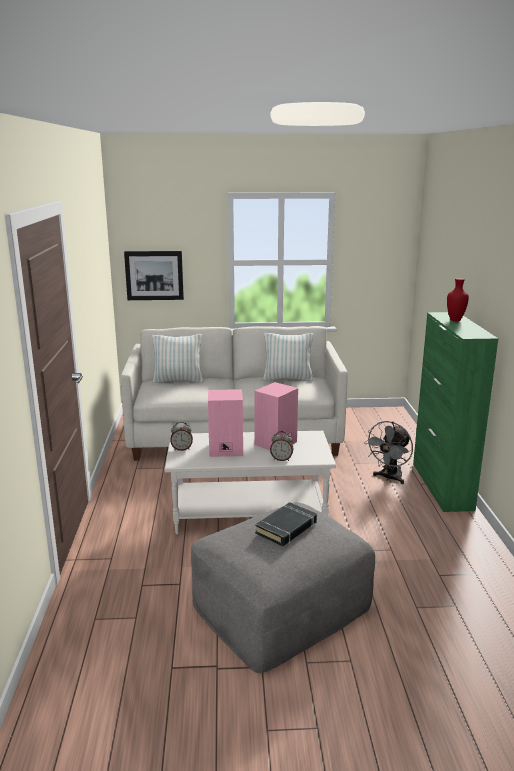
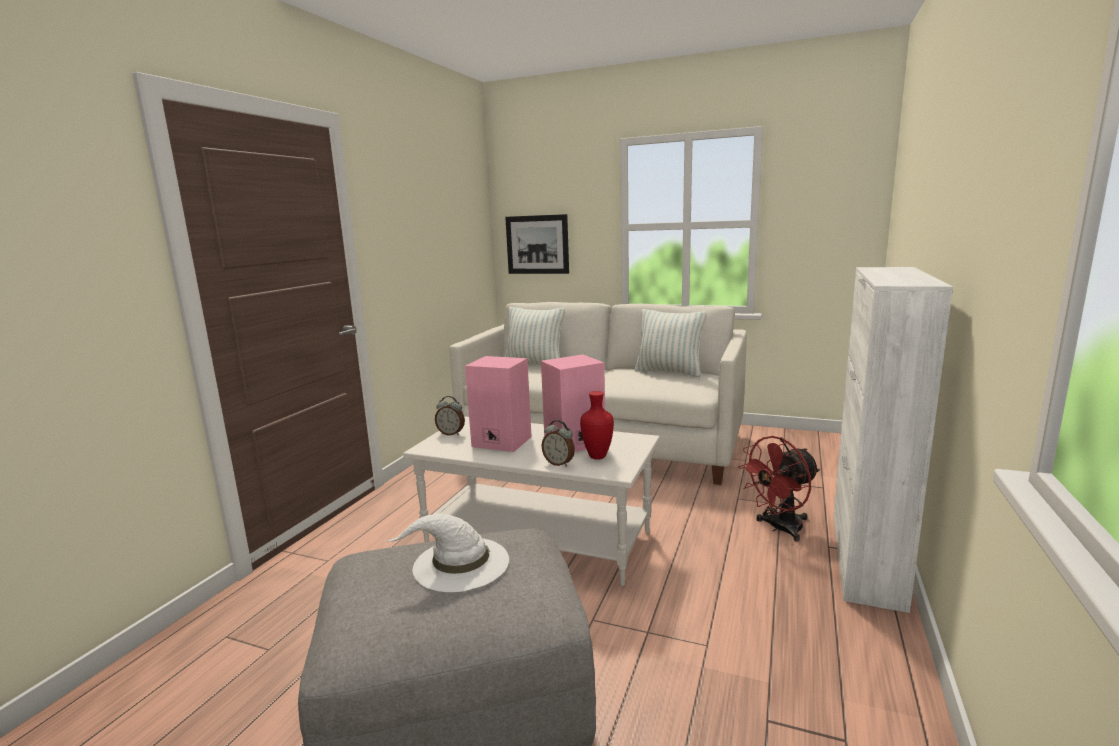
camera: 25 degrees right, 5 degrees down
black book [255,502,317,546] -> white hat [385,514,509,592]
grey fan [364,421,413,484] -> red fan [738,436,820,542]
green cabinet [413,312,499,512] -> white cabinet [834,267,953,613]
red vase [447,278,469,321] -> red vase moved to [580,391,614,460]

